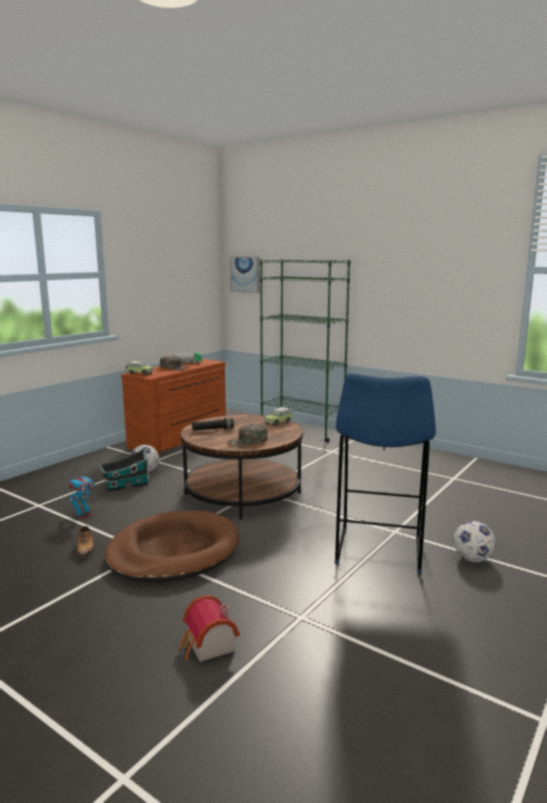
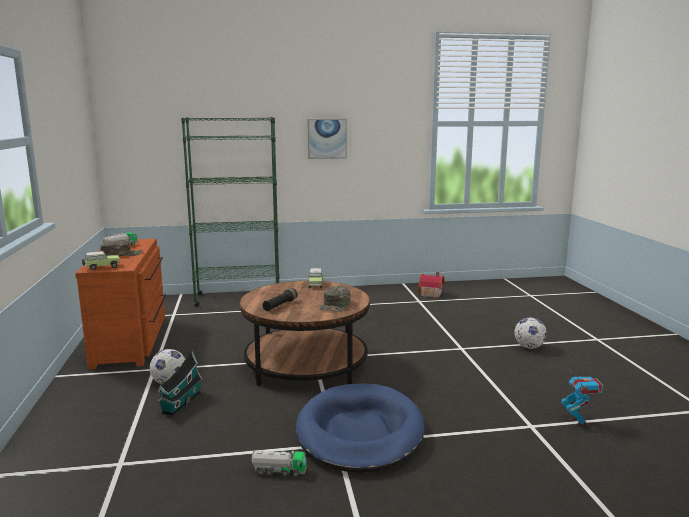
camera: 45 degrees left, 0 degrees up
toy robot [66,467,95,519] -> toy robot moved to [561,367,603,426]
shoe [77,526,94,557] -> toy truck [252,449,307,477]
brown dog bed [105,510,239,582] -> blue dog bed [296,384,424,473]
toy house [180,595,240,662] -> toy house moved to [418,272,445,299]
picture [230,256,260,293] -> picture moved to [307,119,347,159]
blue stool [335,373,436,574] -> none

